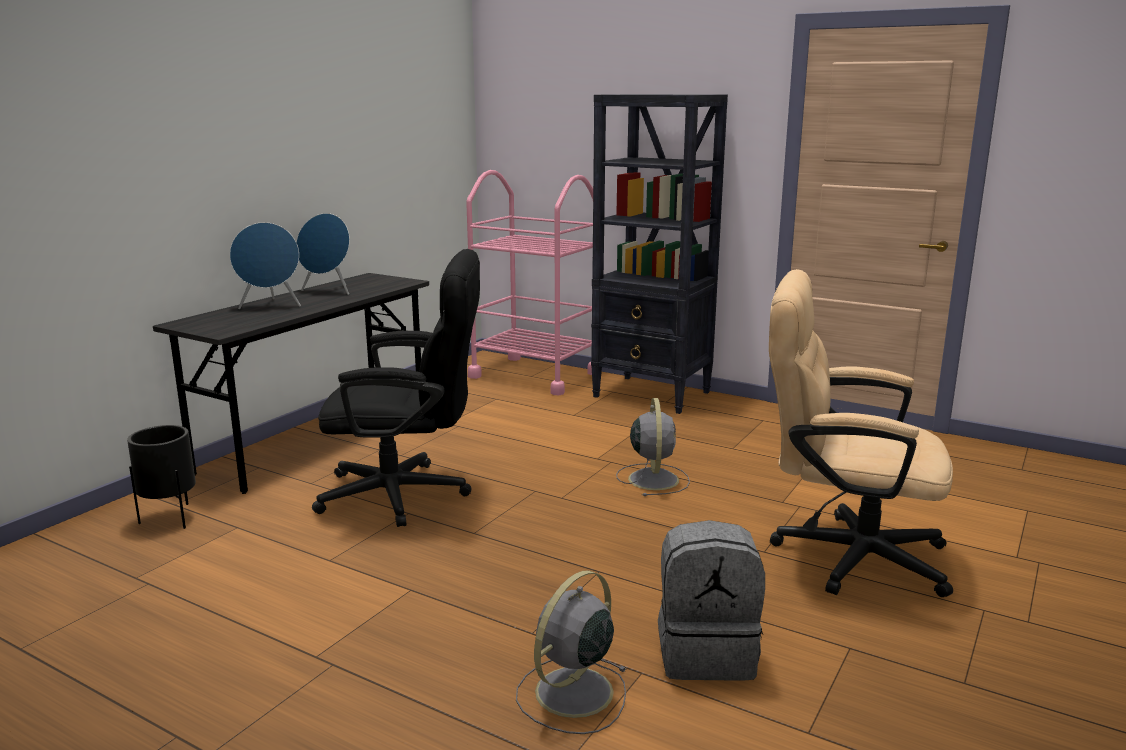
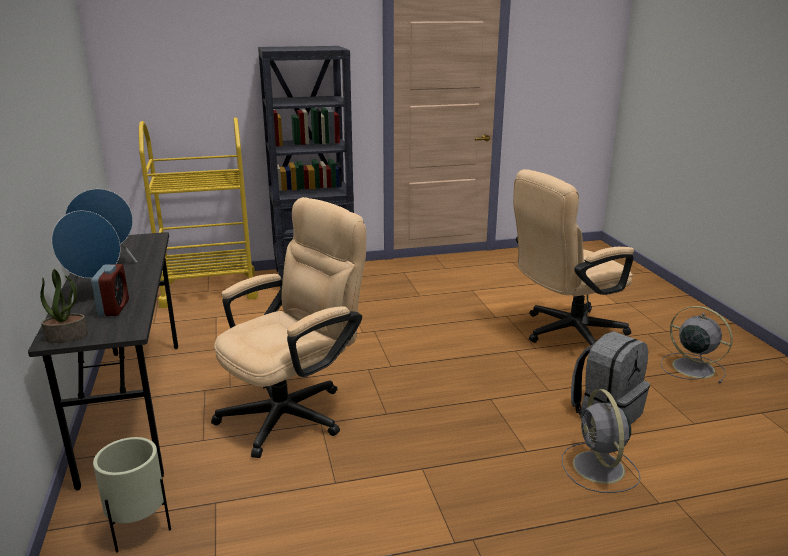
camera: 45 degrees left, 5 degrees up
black planter [127,425,196,529] -> beige planter [93,437,171,553]
black office chair [312,249,480,527] -> beige office chair [211,197,366,458]
pink cart [466,170,593,395] -> yellow cart [139,117,258,308]
grey fan [616,398,690,496] -> grey fan moved to [661,306,733,383]
none -> potted plant [40,269,88,343]
none -> alarm clock [91,264,129,316]

